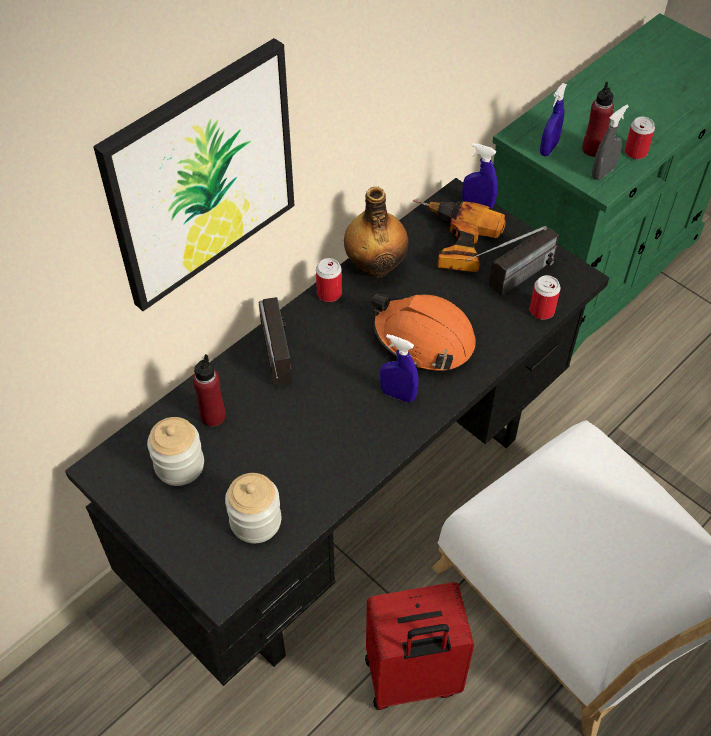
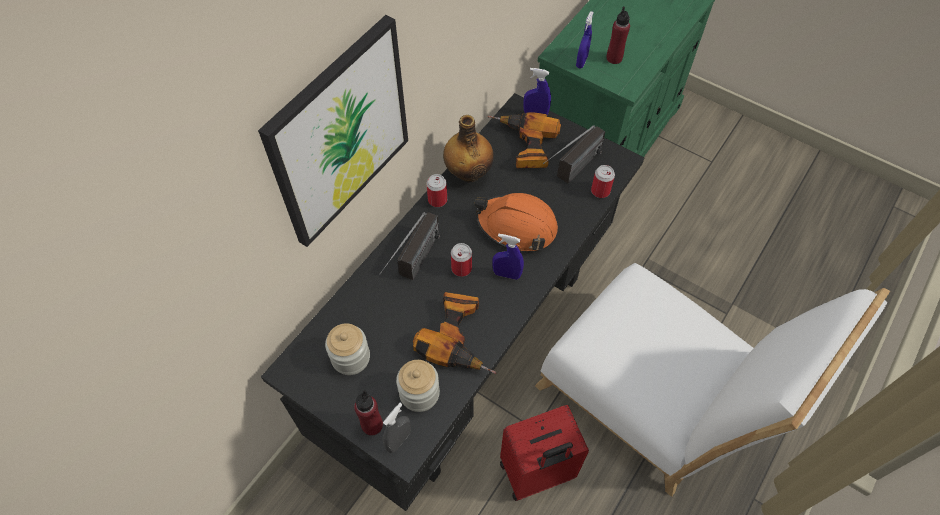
camera: 10 degrees left, 5 degrees up
red bottle [193,354,226,427] -> red bottle moved to [354,390,383,436]
radio [259,297,292,385] -> radio turned 45 degrees clockwise [379,212,441,280]
grey spray bottle [592,105,629,180] -> grey spray bottle moved to [383,403,411,453]
can [624,117,655,159] -> can moved to [451,243,472,277]
none -> power drill [413,292,496,374]

